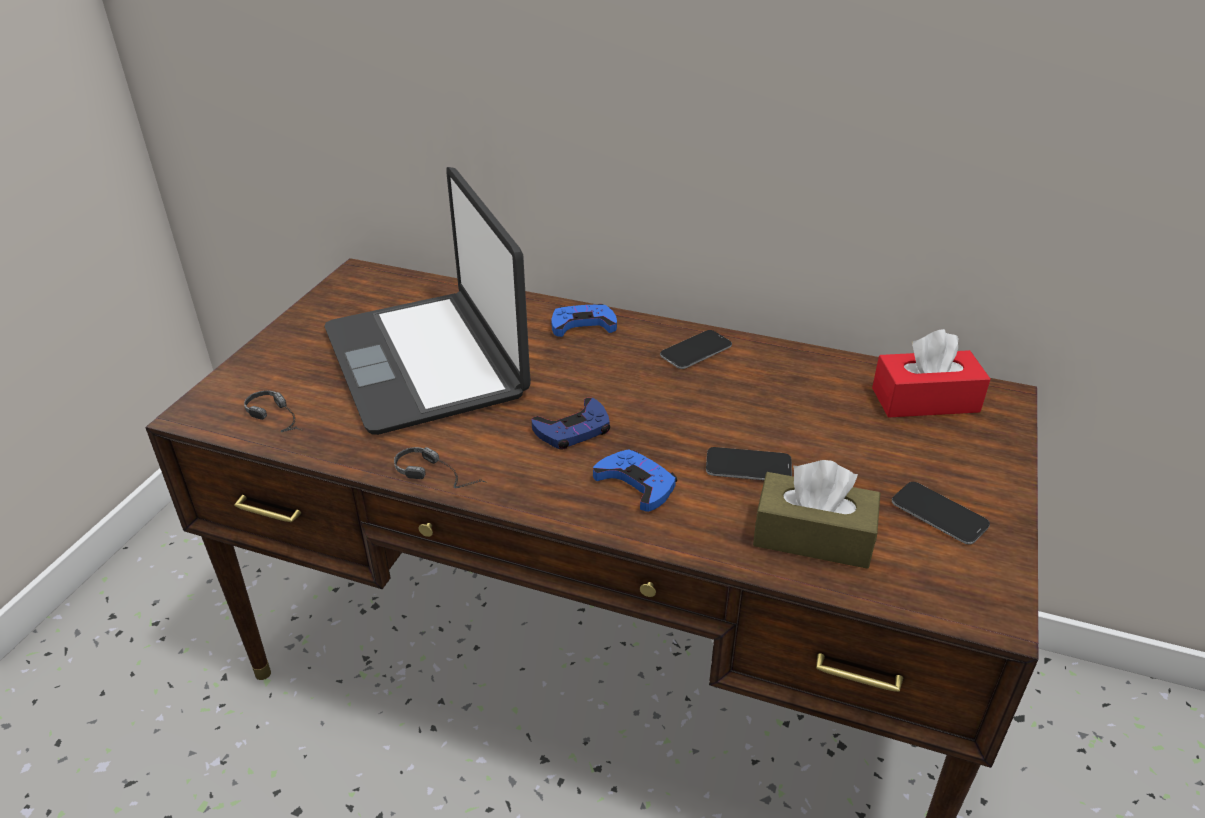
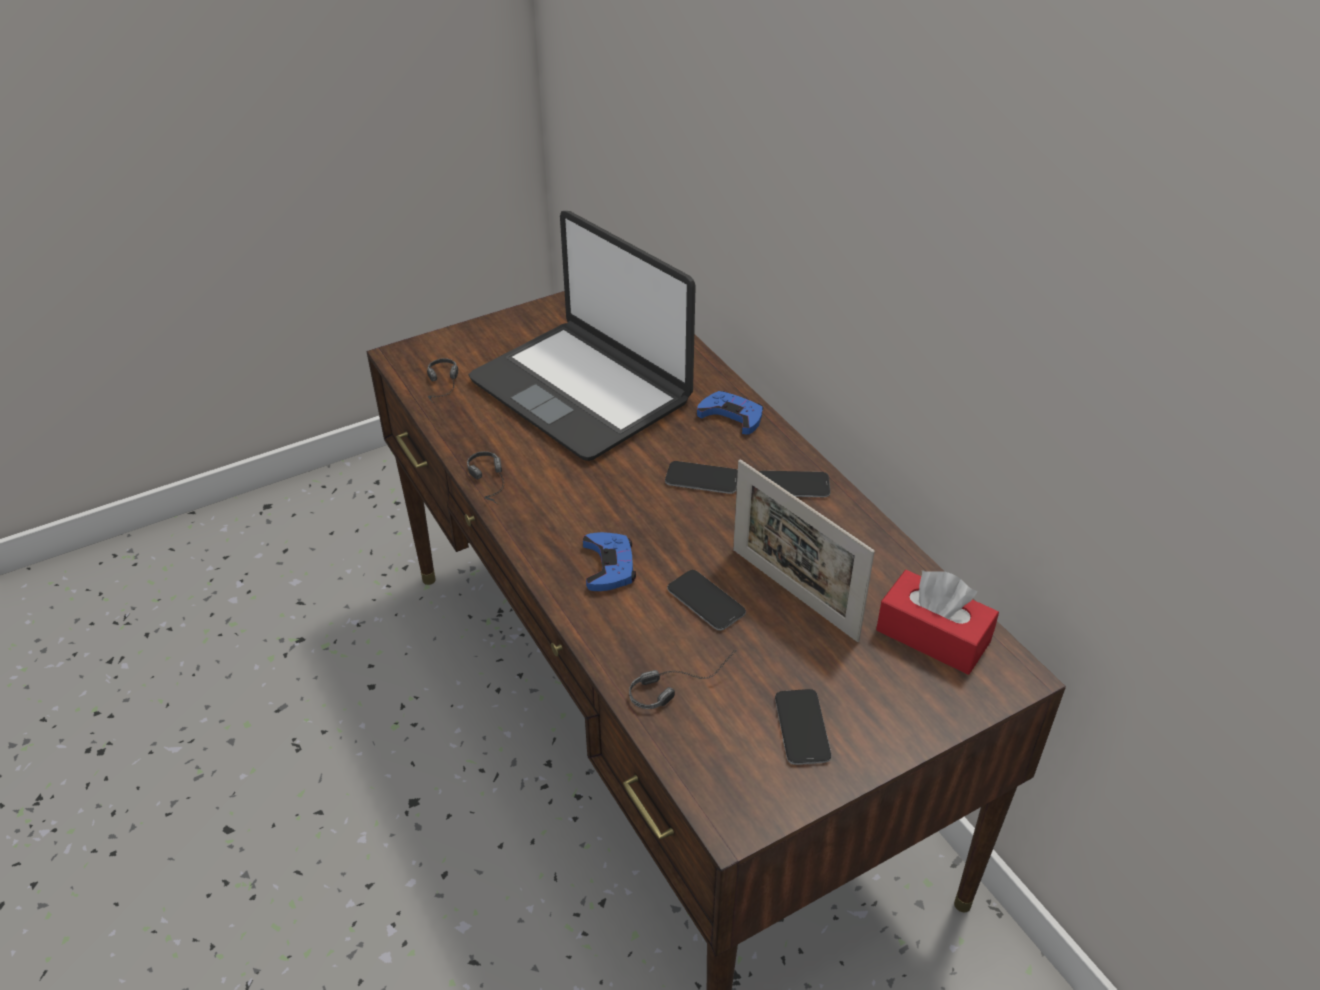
camera: 40 degrees right, 5 degrees up
laptop [324,167,531,435] -> laptop turned 60 degrees counterclockwise [469,211,696,461]
blue game controller [532,398,610,450] -> none
brown tissue box [753,460,880,569] -> headphones [629,649,737,709]
none -> phone [665,461,738,494]
none -> picture frame [733,459,875,642]

